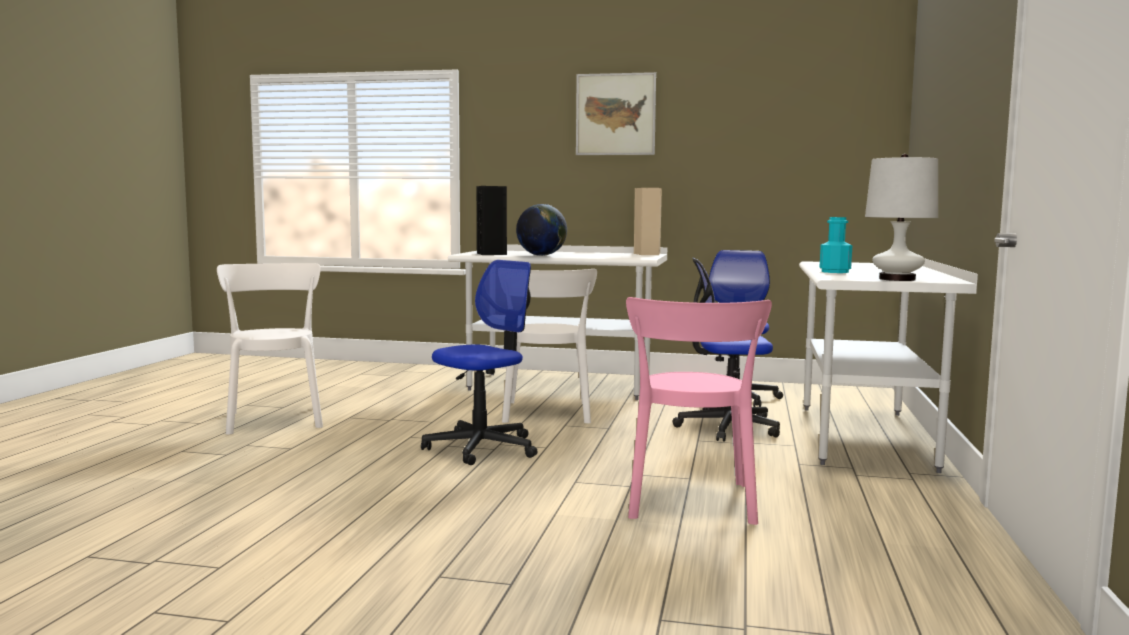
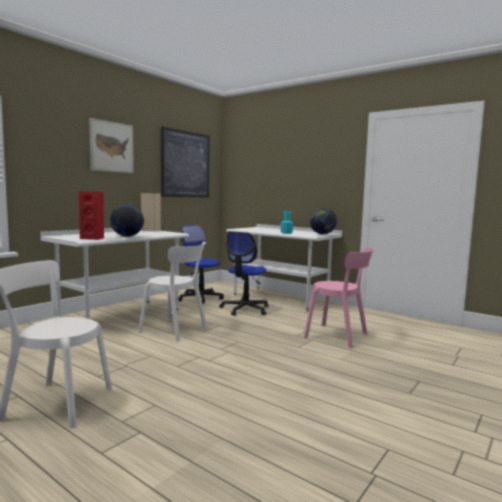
camera: 65 degrees left, 0 degrees up
office chair [421,260,538,465] -> none
black speaker [477,186,507,255] -> red speaker [79,191,104,240]
white table lamp [865,154,938,281] -> globe [310,207,337,235]
none -> picture [161,126,210,198]

